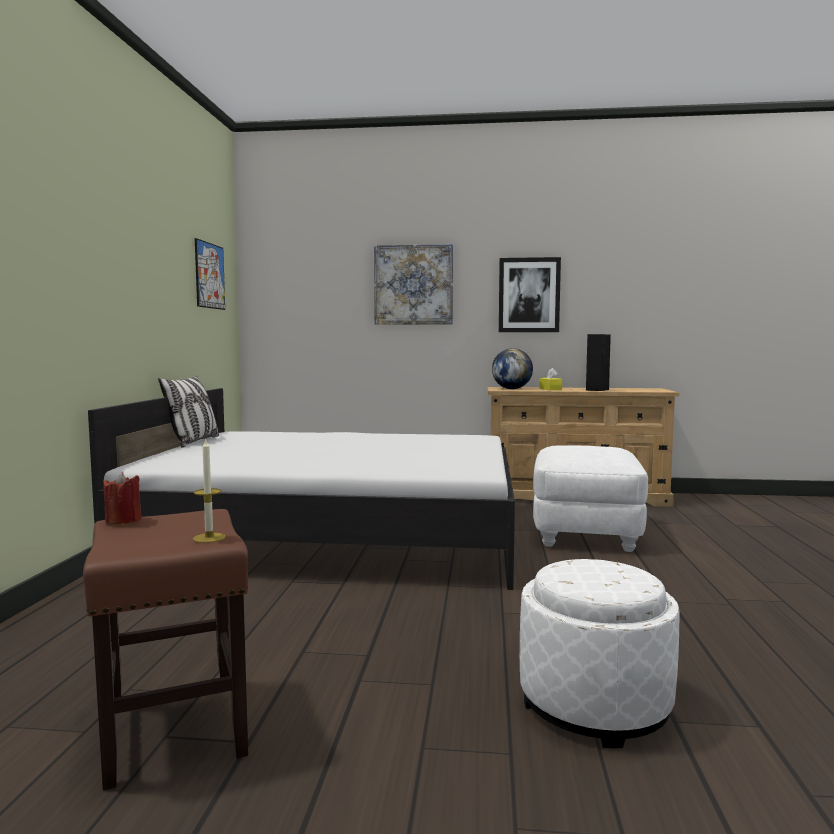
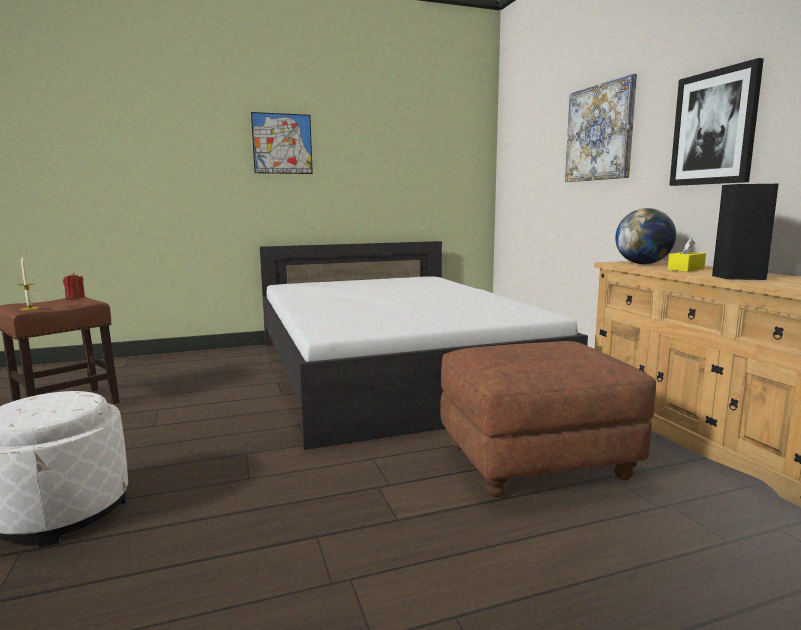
camera: 65 degrees right, 5 degrees up
pillow [158,376,219,447] -> none
picture [195,238,225,310] -> picture moved to [251,112,313,174]
white ottoman [533,445,648,552] -> brown ottoman [440,341,656,498]

